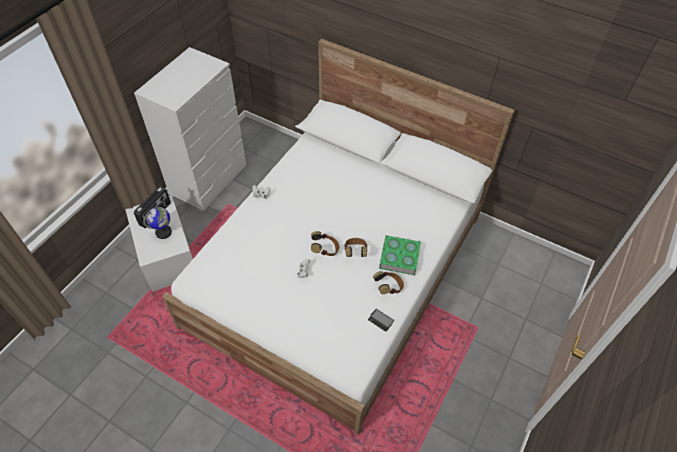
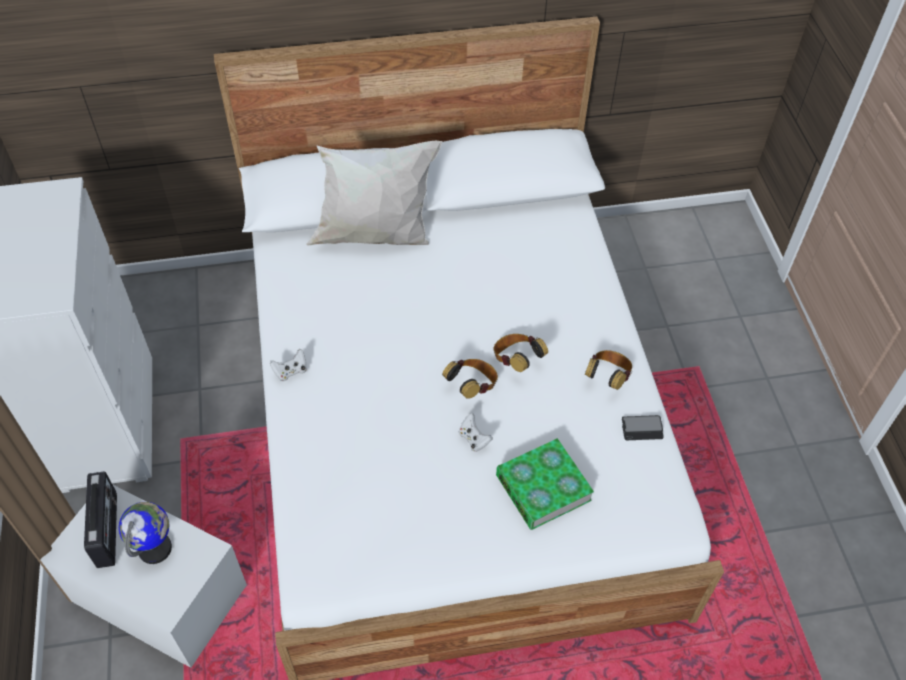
camera: 40 degrees left, 0 degrees up
book [379,235,421,275] -> book moved to [496,438,594,530]
none -> white pillow [307,141,442,246]

